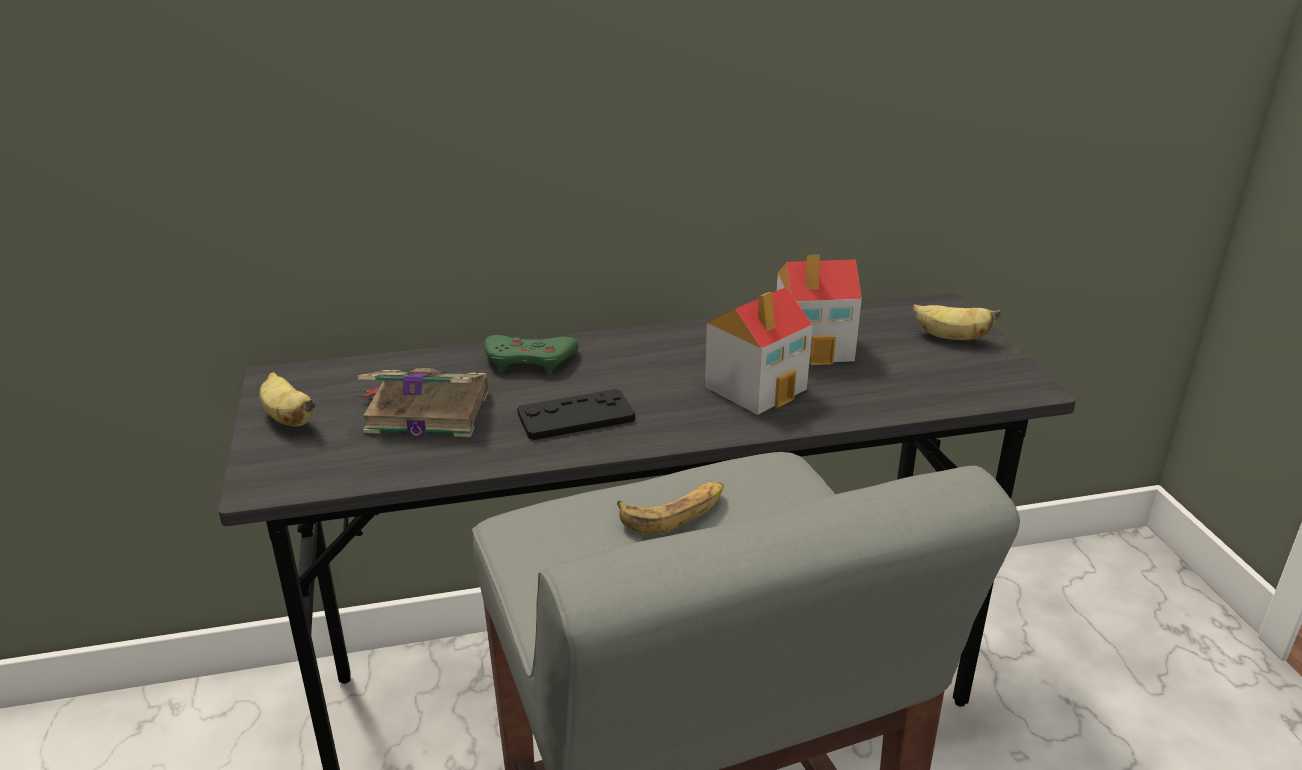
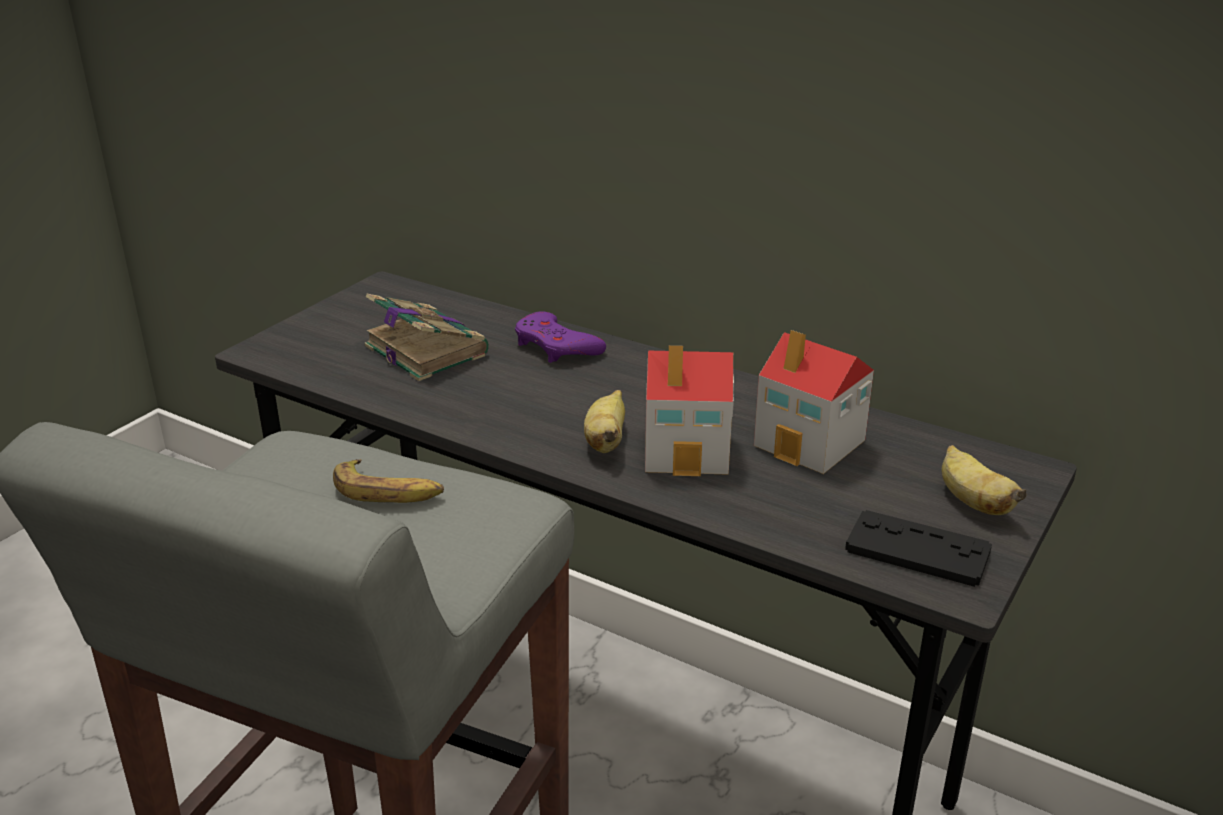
camera: 45 degrees right, 0 degrees up
banana [259,372,315,427] -> banana moved to [584,390,625,453]
green game controller [484,335,579,374] -> purple game controller [515,311,606,363]
black game controller [517,389,635,440] -> black game controller moved to [845,510,992,587]

